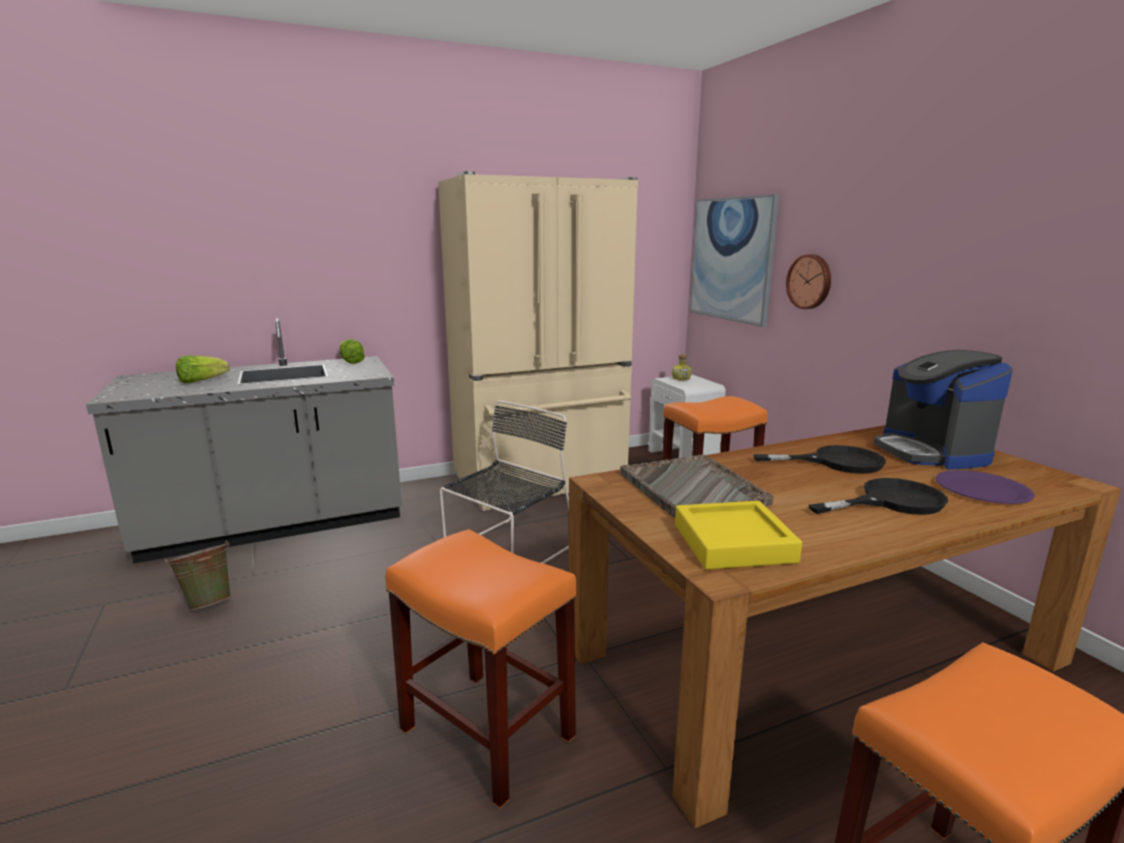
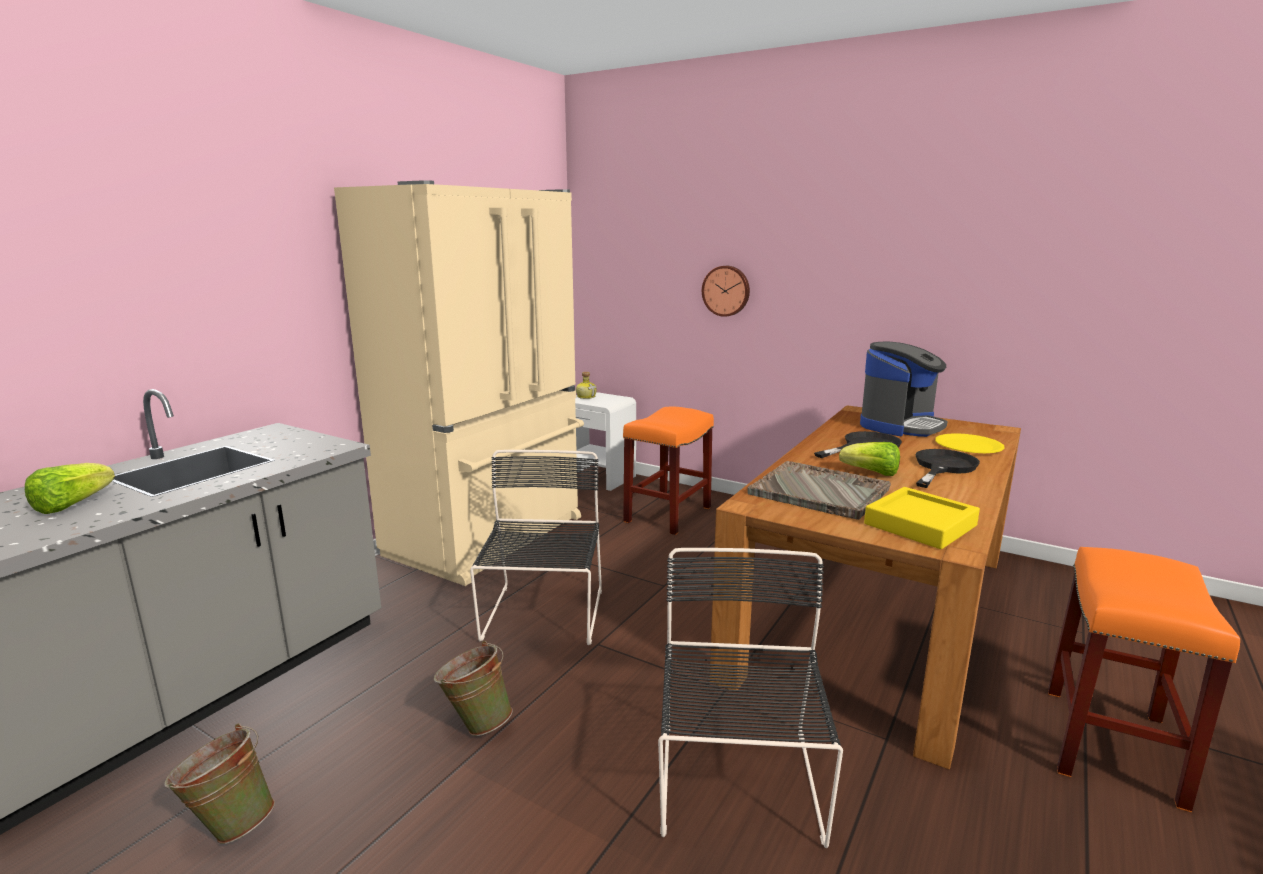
camera: 35 degrees left, 0 degrees up
lettuce [339,339,365,364] -> lettuce moved to [839,442,900,476]
orange stool [386,529,577,808] -> black chair [658,548,843,848]
picture [690,194,779,327] -> none
coffee machine [874,350,1013,470] -> coffee machine turned 90 degrees counterclockwise [860,342,947,437]
purple plate [936,470,1035,504] -> yellow plate [935,433,1004,453]
none -> green bucket [434,641,513,736]

